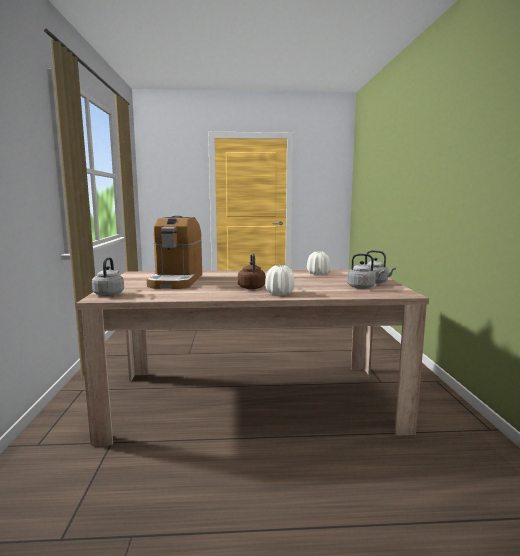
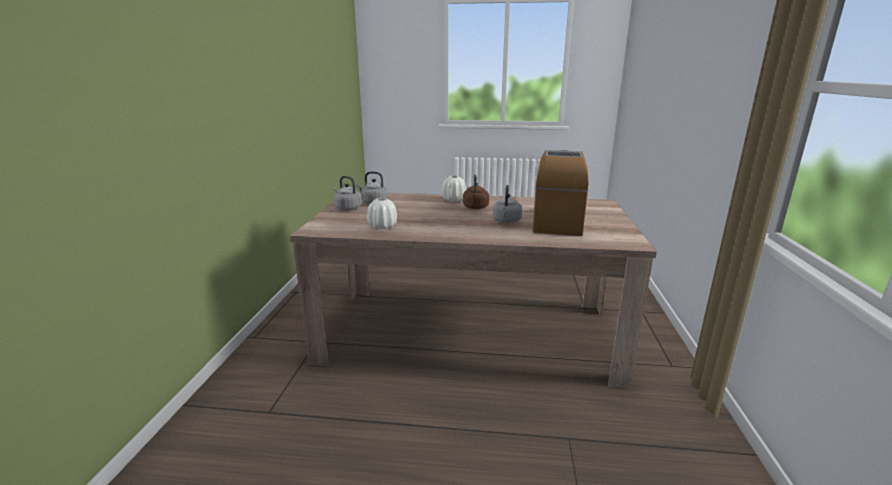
camera: 170 degrees left, 10 degrees up
grey kettle [92,257,124,296] -> grey kettle moved to [493,185,522,223]

